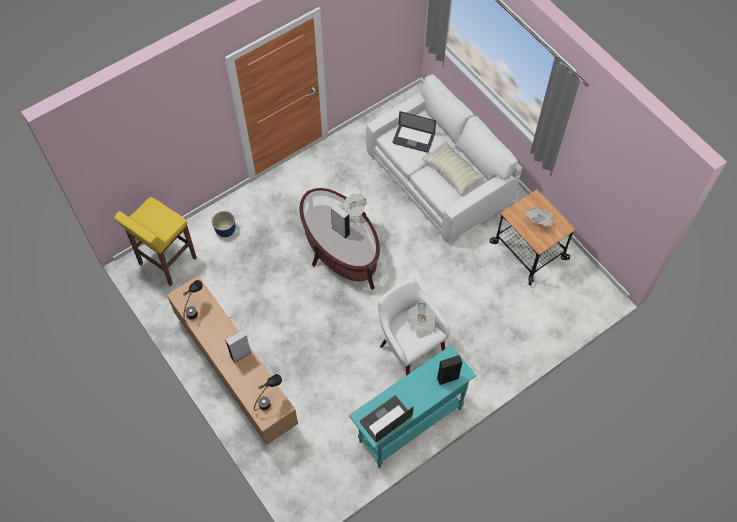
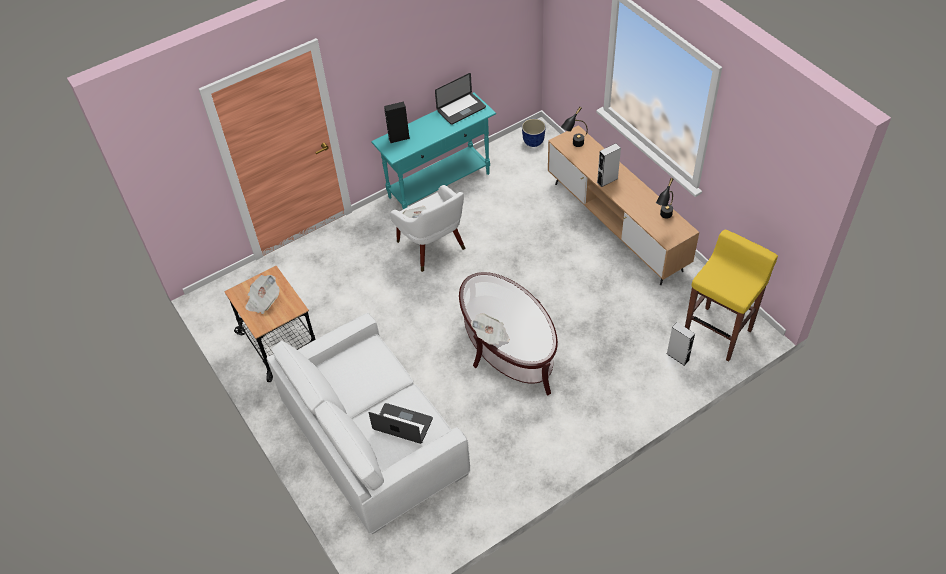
camera: 175 degrees left, 10 degrees down
planter [212,211,235,237] -> planter moved to [522,119,546,147]
grey speaker [331,204,350,239] -> grey speaker moved to [667,322,695,366]
pillow [421,141,485,196] -> none

